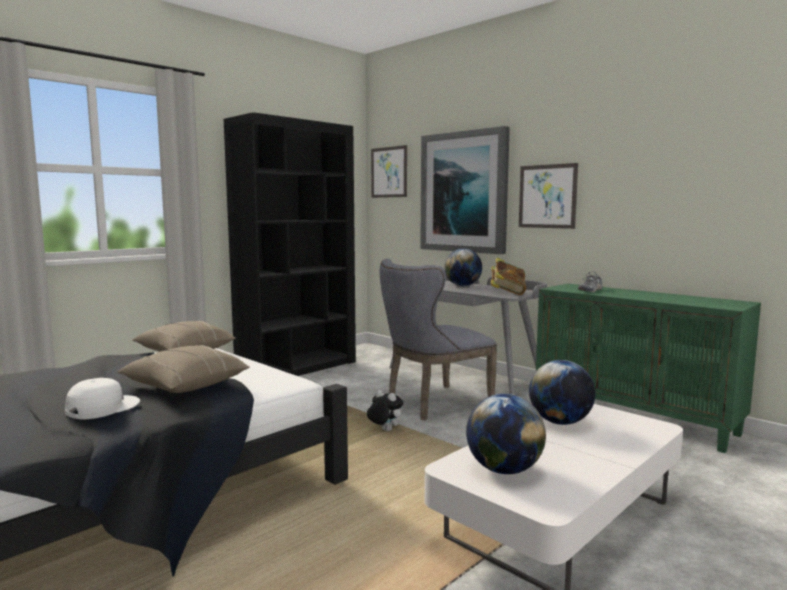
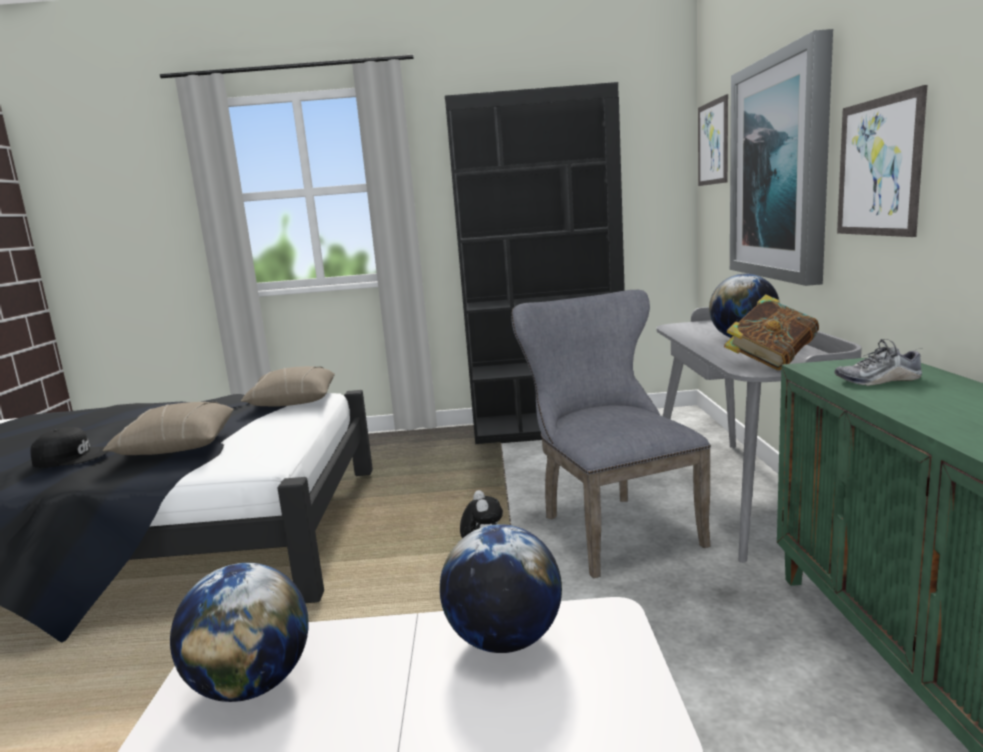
camera: 45 degrees right, 5 degrees up
white cap [65,378,140,420] -> black cap [30,427,108,468]
grey chair [380,259,497,420] -> grey chair turned 60 degrees clockwise [511,290,711,579]

